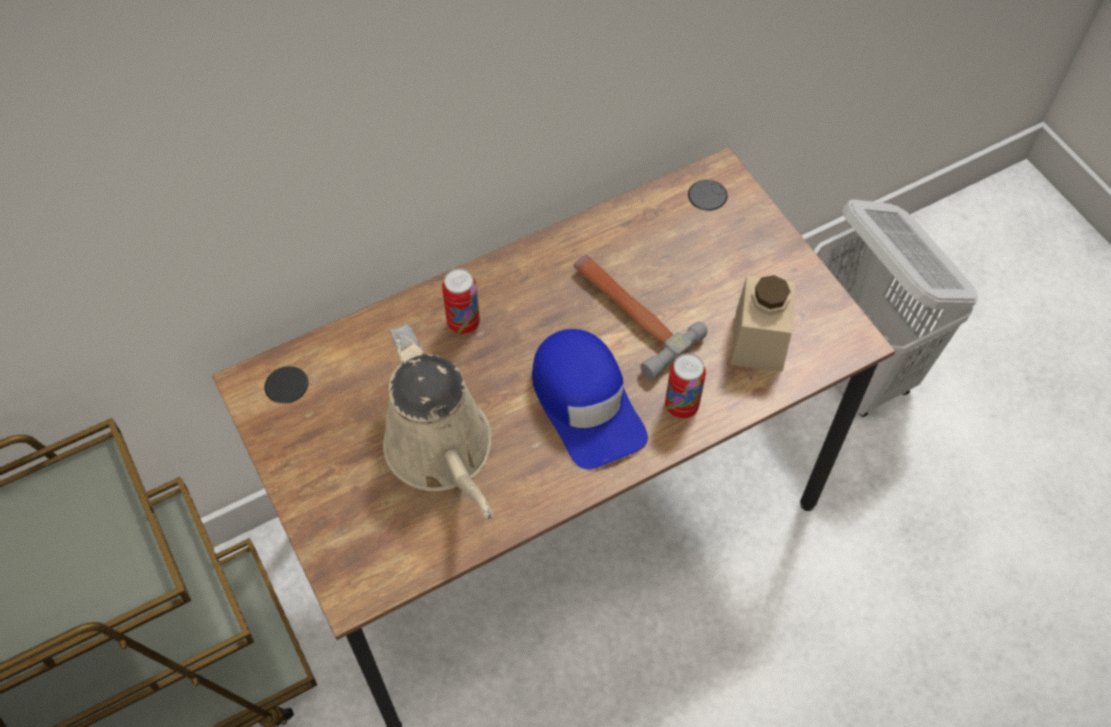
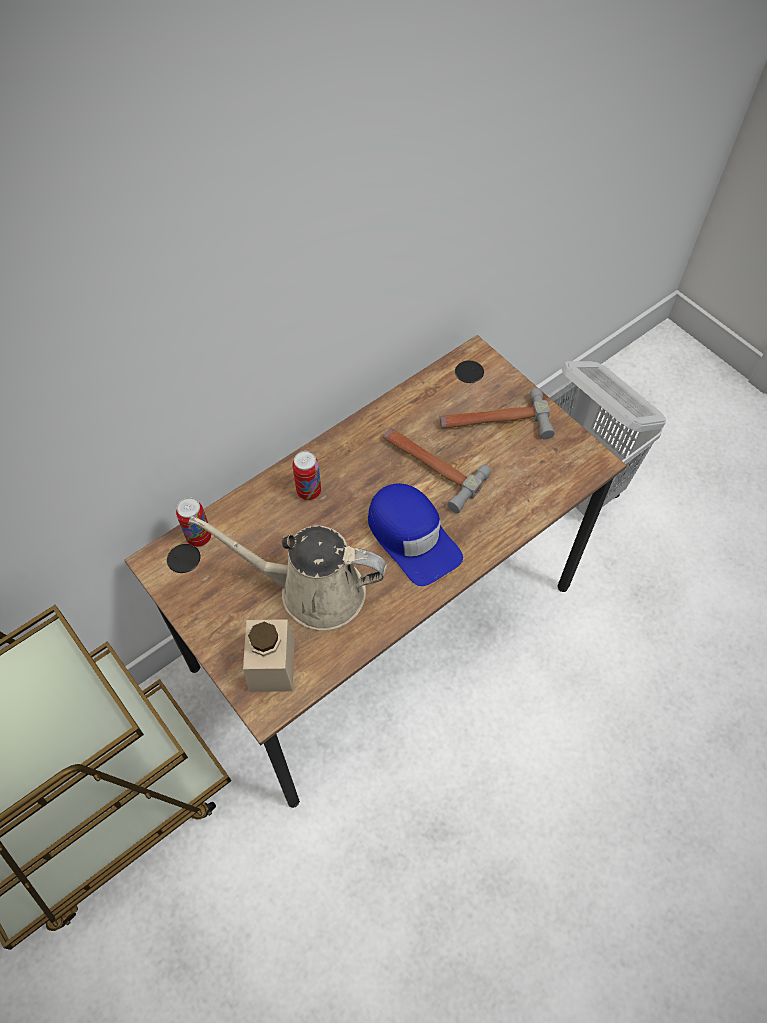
camera: 10 degrees left, 0 degrees up
beige watering can [383,324,494,520] -> beige watering can turned 135 degrees clockwise [189,516,387,631]
can [665,353,706,419] -> can moved to [176,497,211,547]
beige jar [731,275,796,372] -> beige jar moved to [243,619,295,692]
none -> hammer [440,388,555,439]

